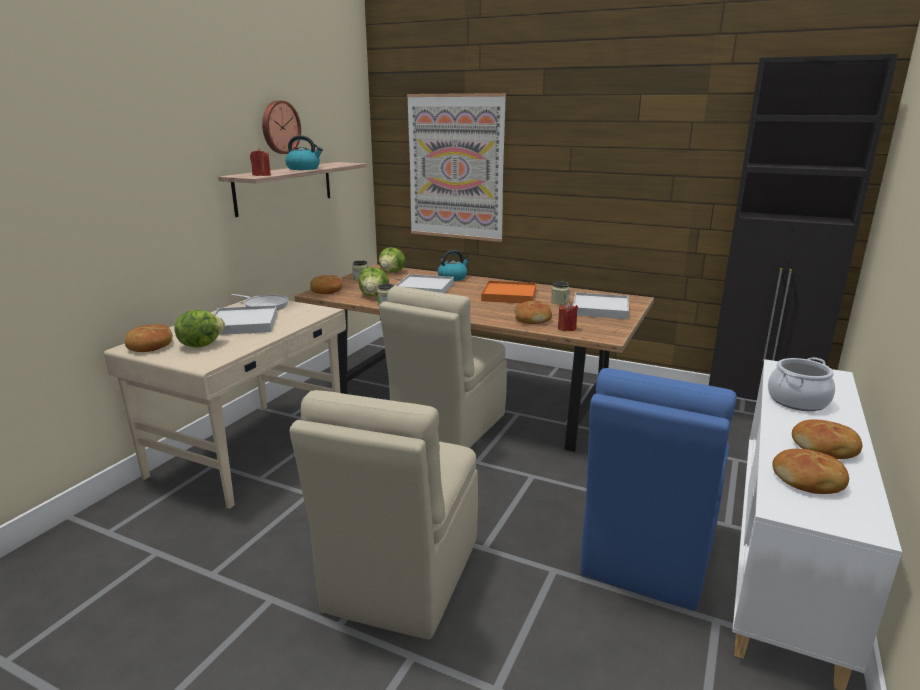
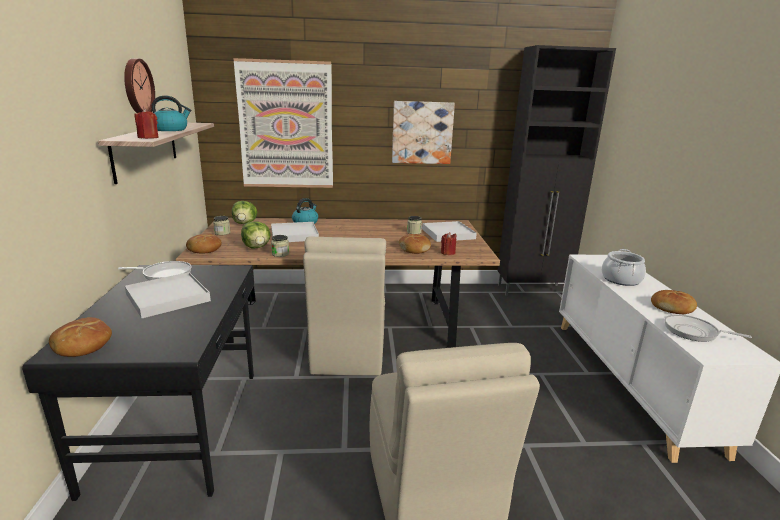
camera: 30 degrees left, 0 degrees up
beige desk [104,296,346,509] -> black desk [22,265,254,501]
lettuce [174,310,225,348] -> none
orange tray [481,281,536,303] -> none
blue chair [581,368,737,611] -> none
bread [772,449,849,494] -> frying pan [665,314,752,342]
none -> picture [392,101,455,164]

